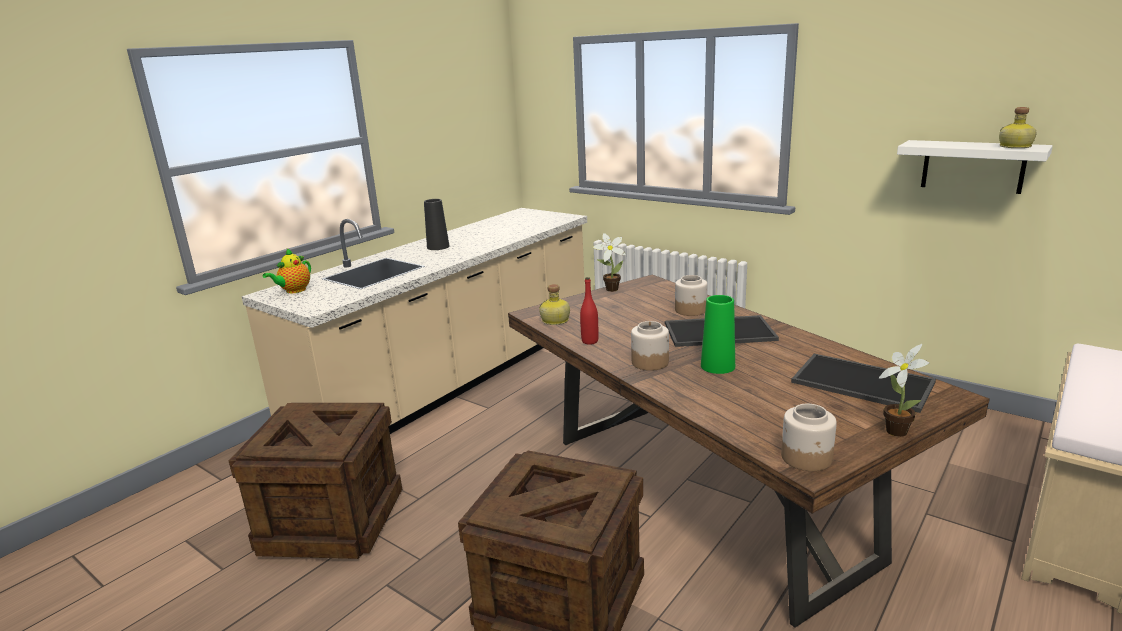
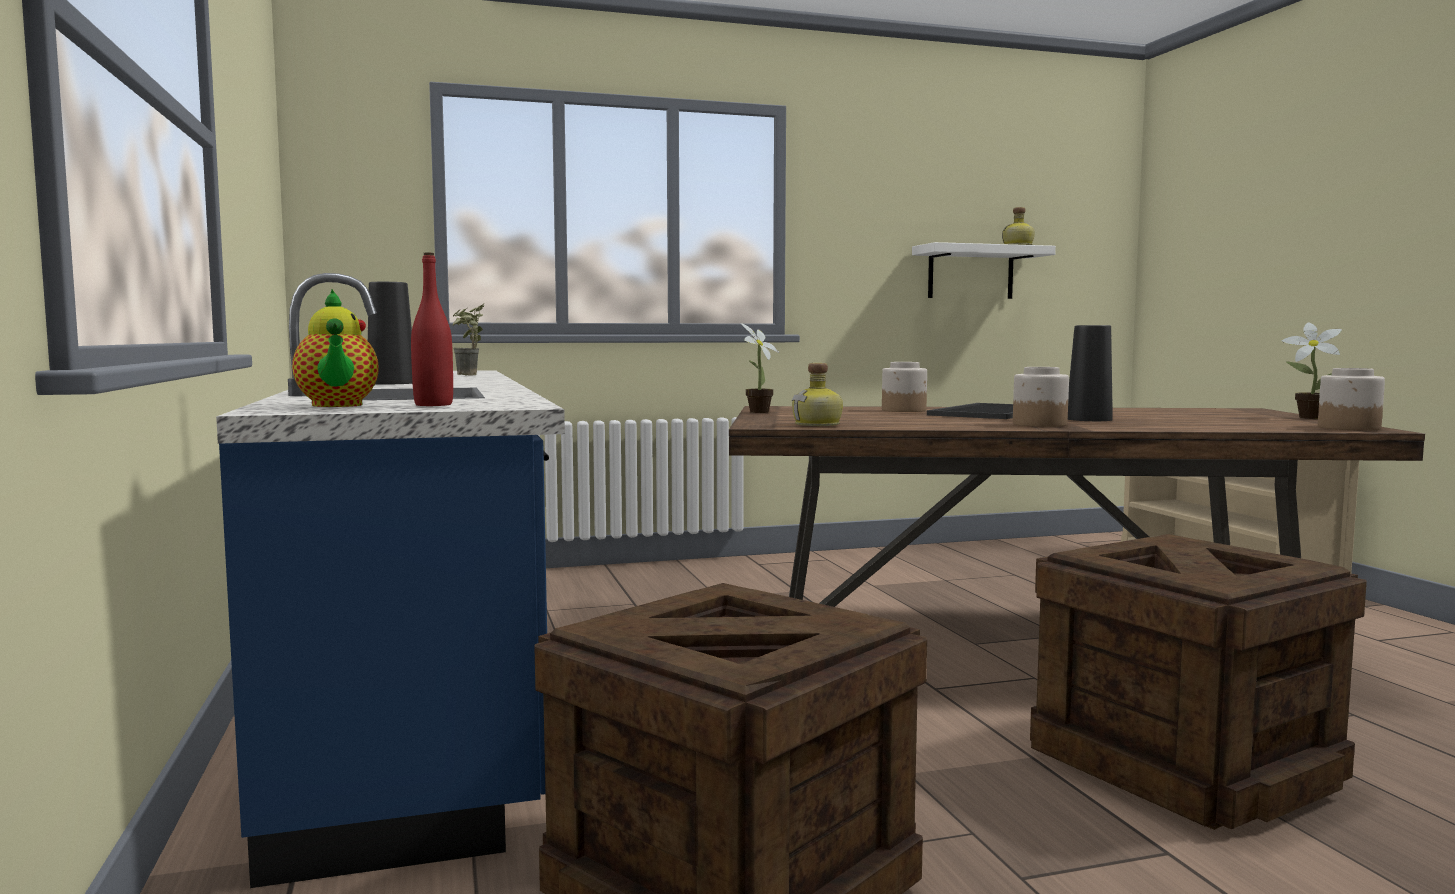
camera: 55 degrees left, 15 degrees down
beige counter [241,208,587,434] -> blue counter [216,273,565,888]
red bottle [580,277,599,345] -> red bottle moved to [411,252,453,406]
green vase [701,295,735,374] -> black vase [1068,325,1113,421]
tray [791,354,936,413] -> none
none -> potted plant [453,304,484,376]

